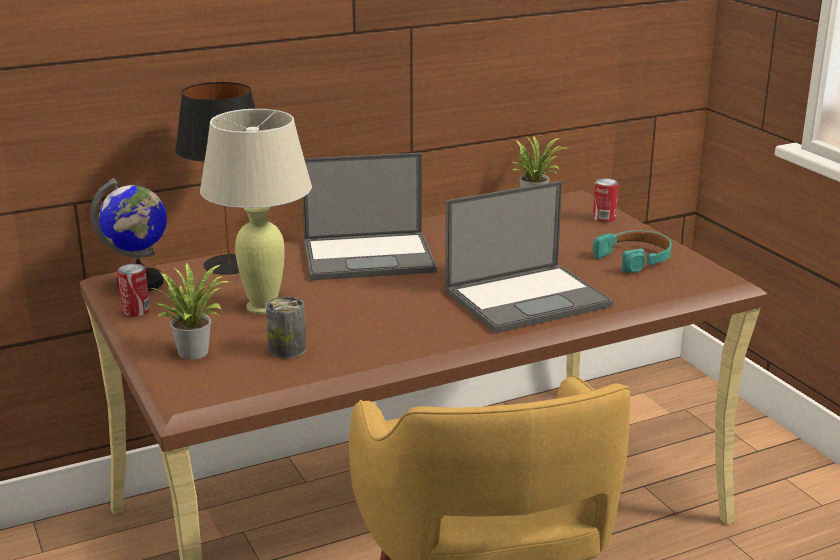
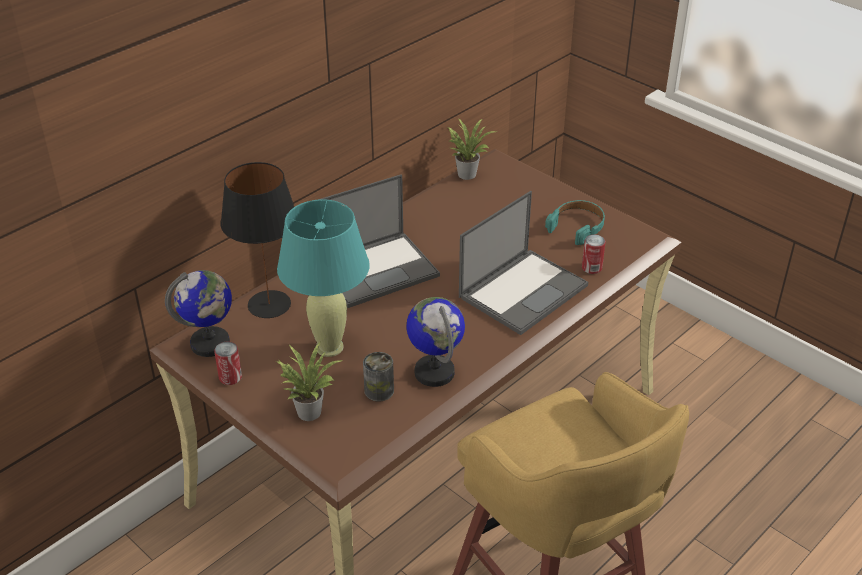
camera: 20 degrees left, 15 degrees up
beige table lamp [200,109,312,314] -> turquoise table lamp [277,200,370,357]
can [593,179,618,222] -> can moved to [582,235,606,274]
none -> globe [406,297,465,387]

